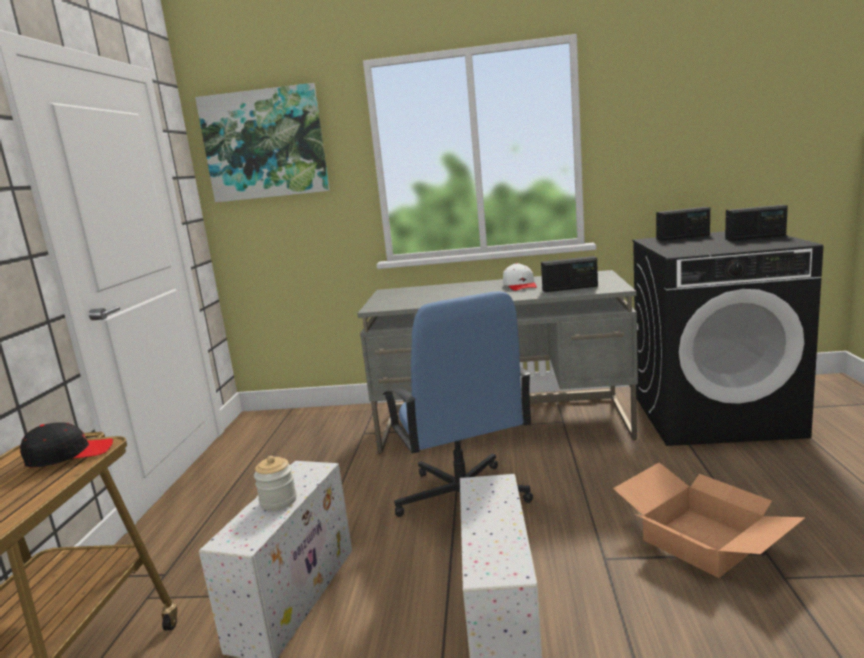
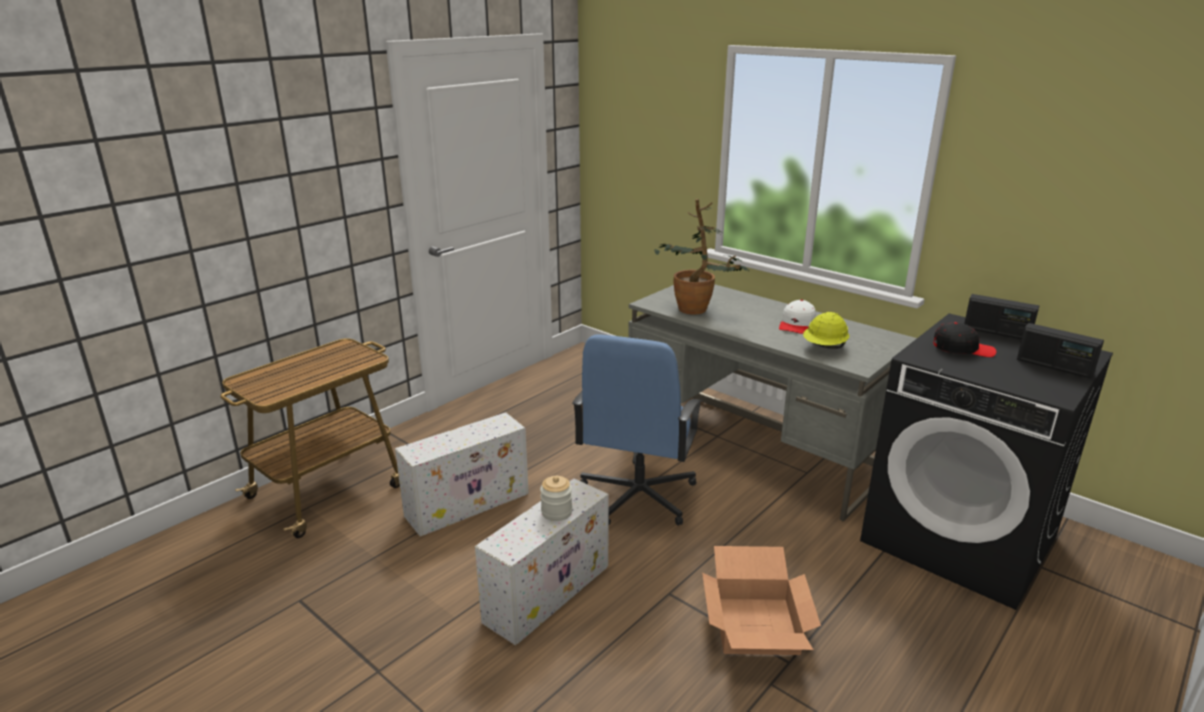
camera: 35 degrees right, 10 degrees up
black cap [20,422,113,467] -> black cap moved to [933,322,997,357]
picture [195,83,330,203] -> none
jar [254,456,297,511] -> jar moved to [540,476,572,521]
radio [541,256,598,292] -> yellow hard hat [803,312,849,349]
none -> potted plant [654,199,748,315]

